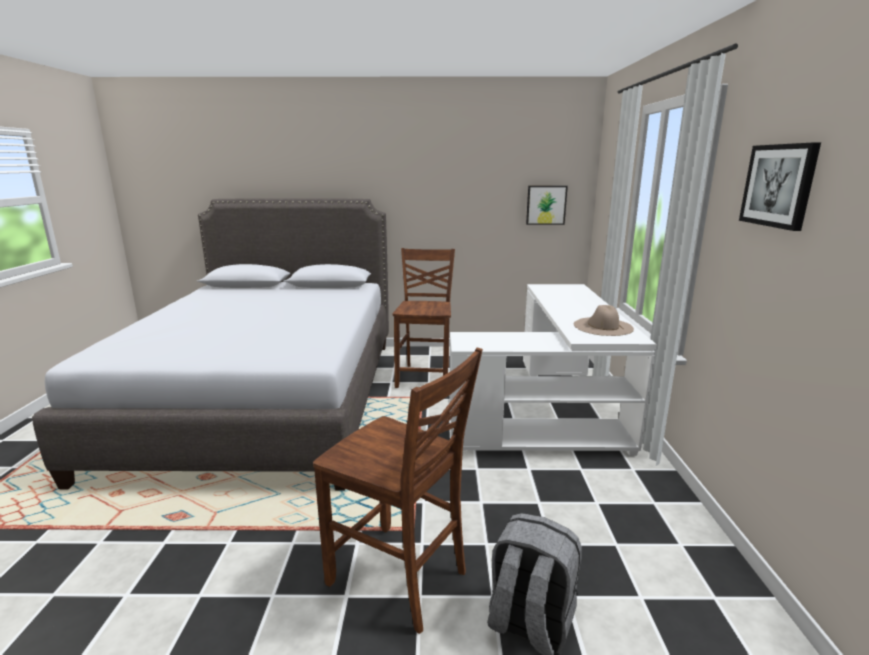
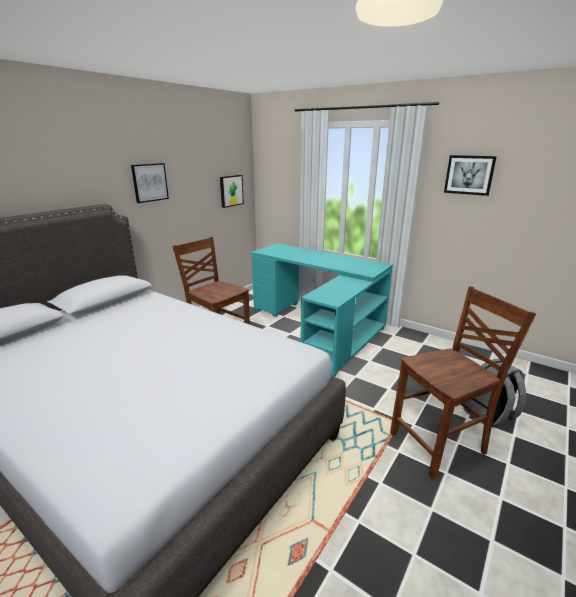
camera: 55 degrees left, 5 degrees up
white desk [449,284,656,456] -> turquoise desk [252,243,393,377]
beige hat [574,305,634,336] -> none
none -> picture [131,163,169,203]

